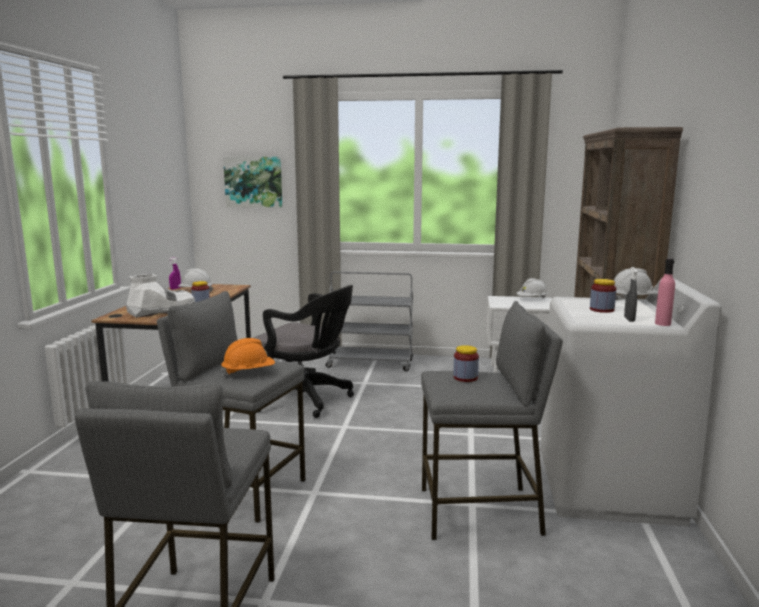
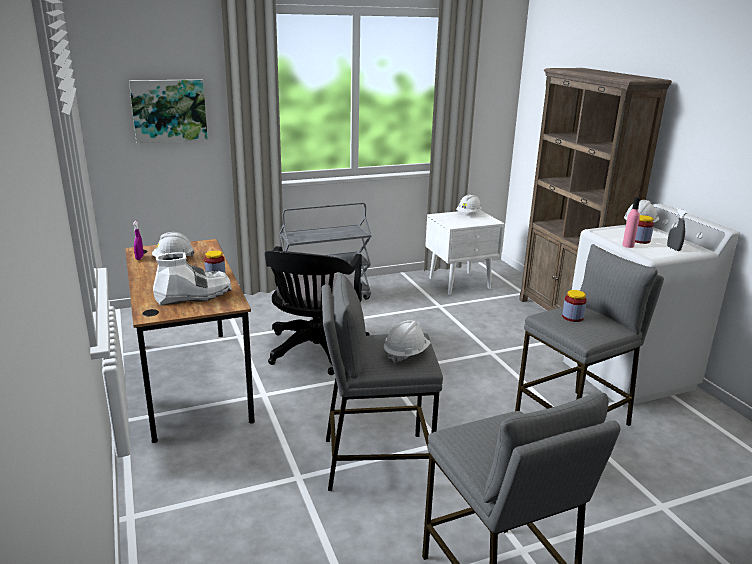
camera: 30 degrees left, 10 degrees up
white boot [126,274,195,318] -> white boot turned 45 degrees clockwise [153,252,231,305]
orange hard hat [221,338,275,376] -> white hard hat [384,320,431,364]
black office chair [253,285,354,418] -> black office chair turned 105 degrees clockwise [265,246,370,375]
pink bottle [655,258,675,326] -> pink bottle moved to [622,197,640,248]

